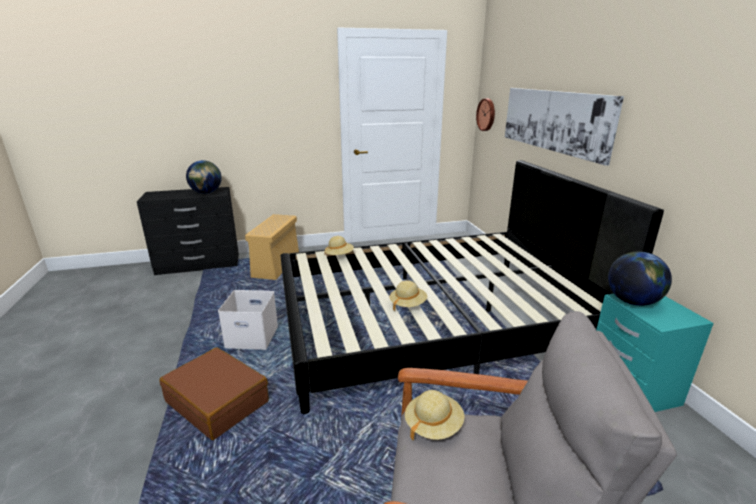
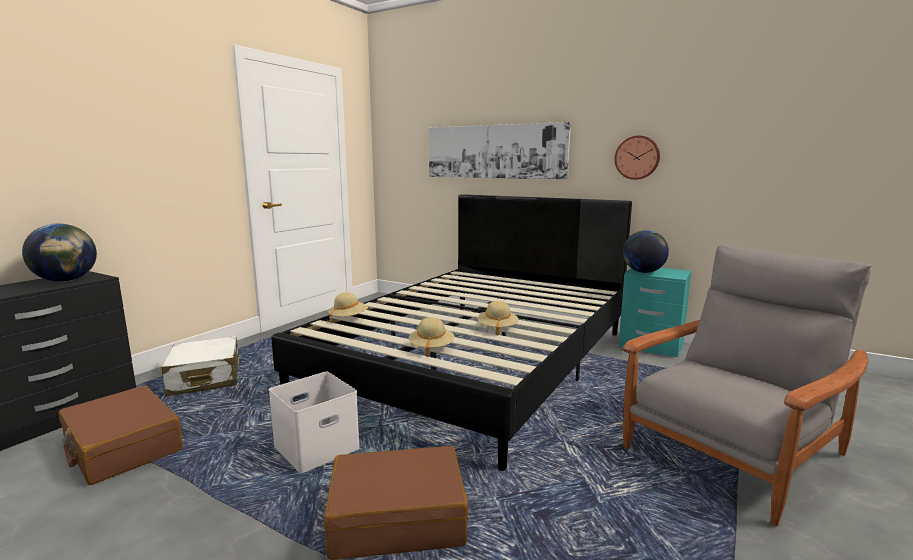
camera: 45 degrees left, 10 degrees down
beige storage box [245,214,299,280] -> white suitcase [161,336,239,396]
beige hat [405,390,465,441] -> beige hat moved to [409,317,454,357]
wall clock [476,99,495,131] -> wall clock moved to [614,135,660,180]
none -> brown suitcase [59,385,183,485]

